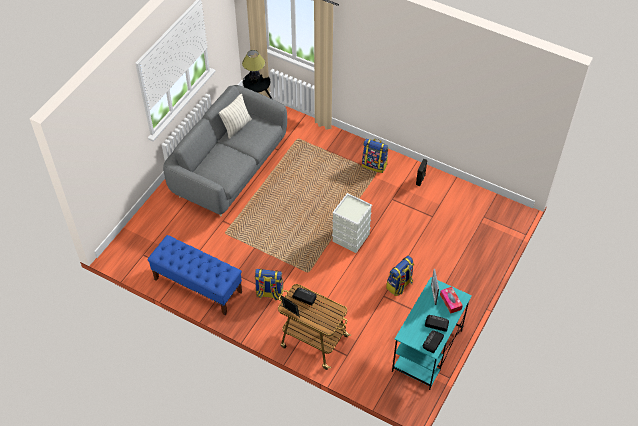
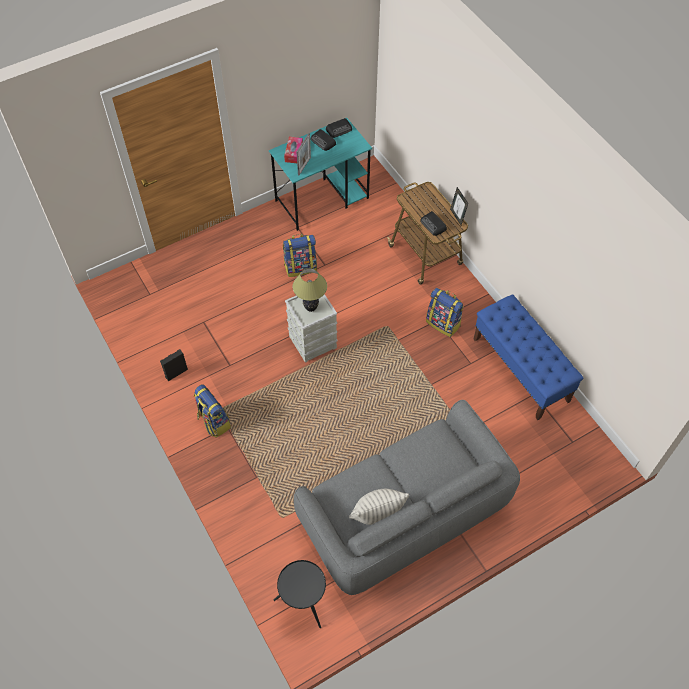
camera: 150 degrees left, 5 degrees up
table lamp [242,50,265,83] -> table lamp moved to [293,268,327,312]

